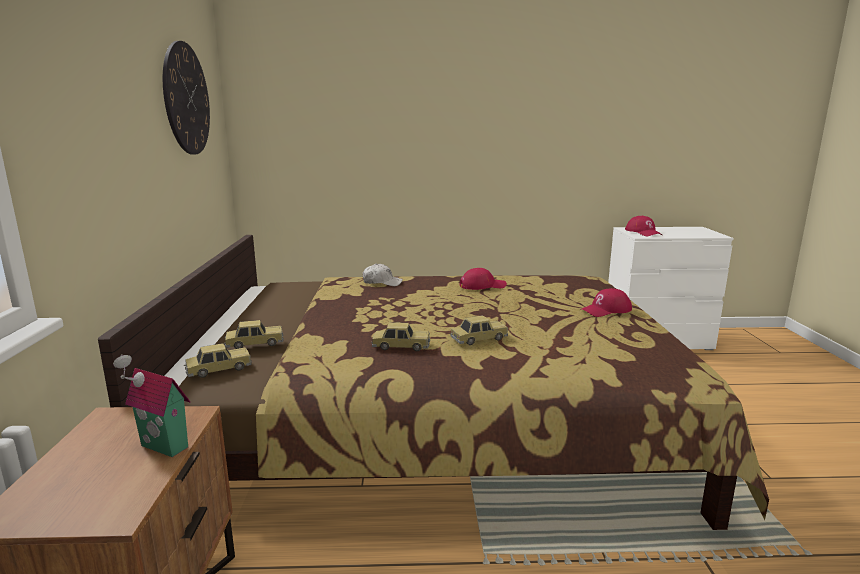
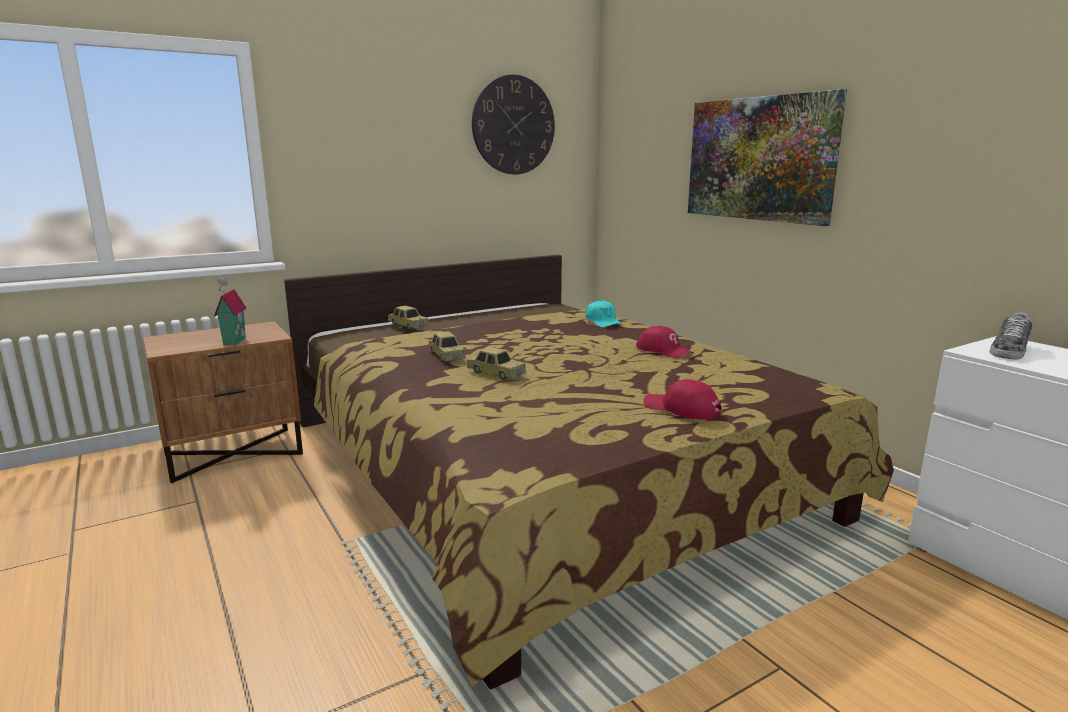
camera: 60 degrees right, 0 degrees up
toy car [184,343,252,378] -> none
white cap [363,264,403,286] -> turquoise cap [585,300,622,328]
red cap [625,216,662,236] -> shoe [989,313,1032,359]
none -> picture [688,89,847,226]

